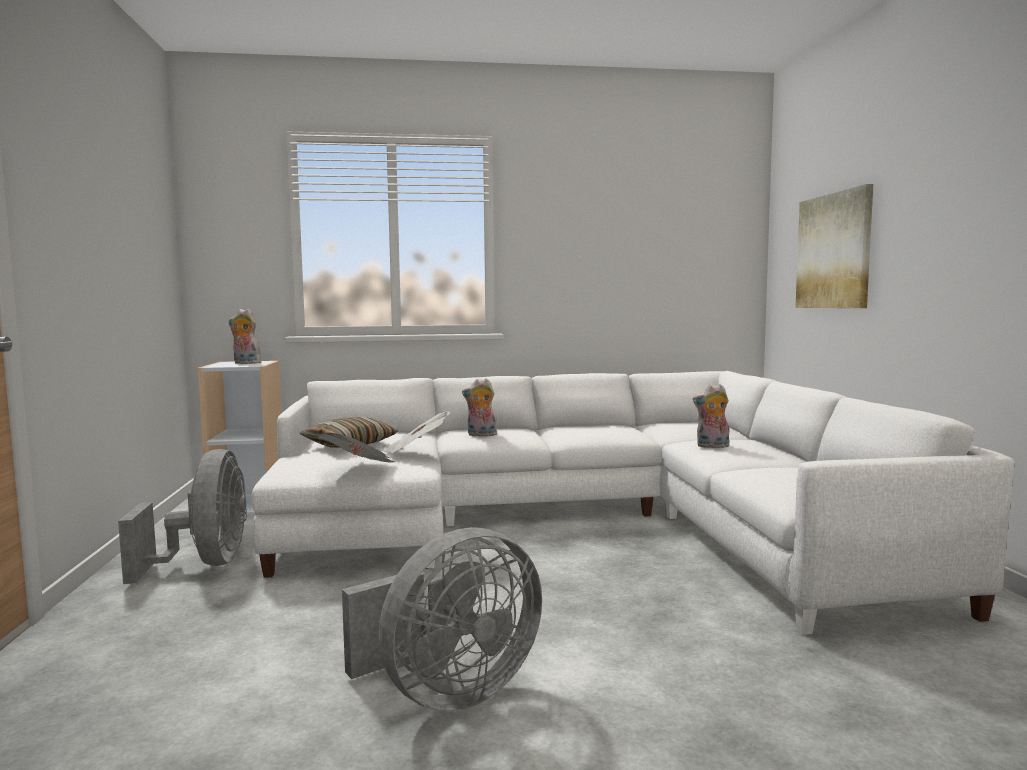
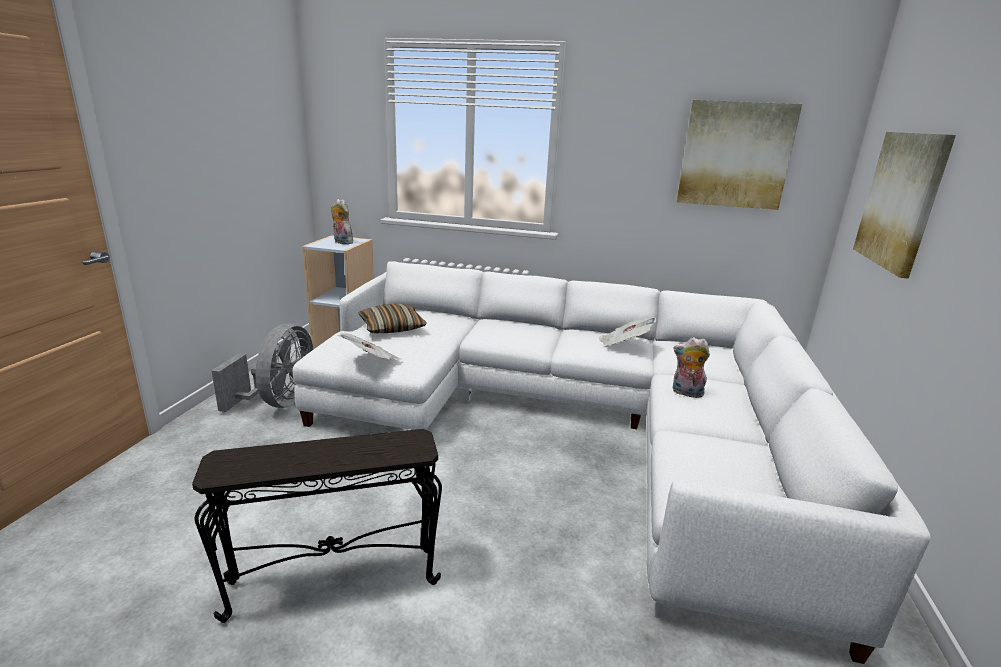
camera: 20 degrees right, 15 degrees up
grey fan [342,527,542,712] -> black side table [192,429,442,623]
newspaper [382,411,450,454] -> newspaper moved to [598,316,657,346]
plush toy [462,378,499,436] -> none
none -> picture [677,100,802,210]

